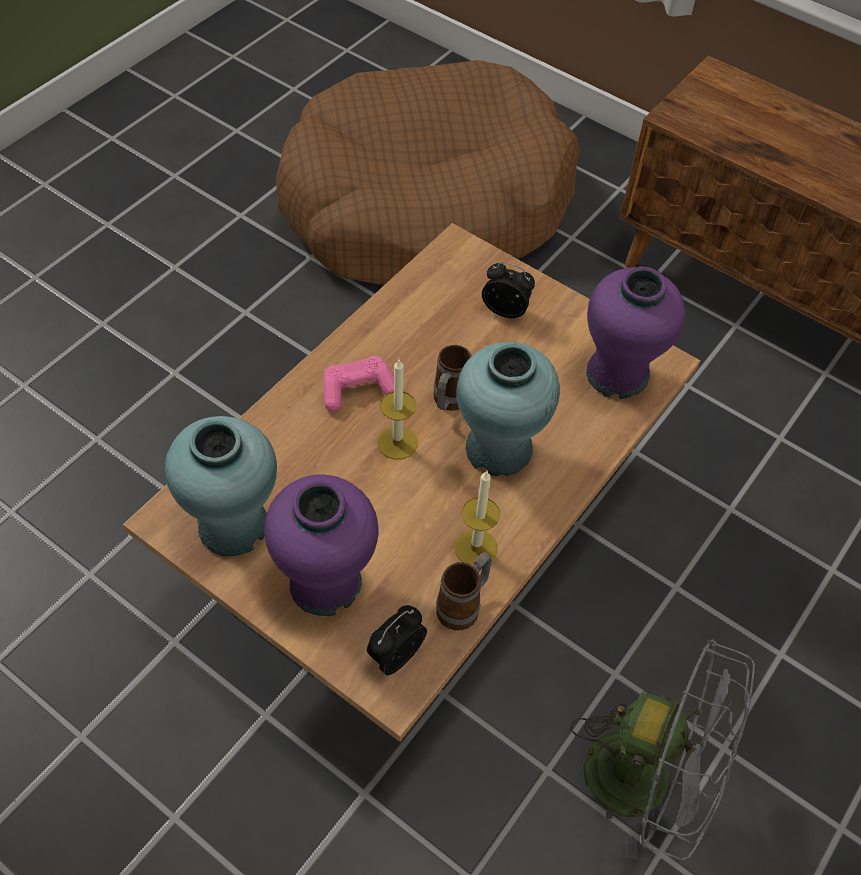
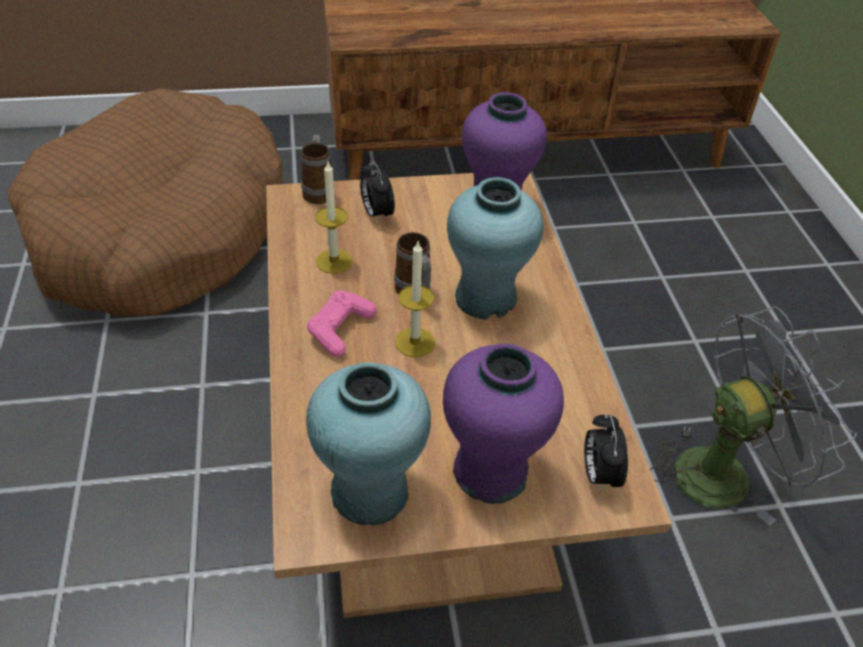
camera: 45 degrees left, 10 degrees down
mug [436,552,492,630] -> mug moved to [301,135,334,204]
candle [454,471,500,566] -> candle moved to [315,162,353,274]
alarm clock [482,262,535,318] -> alarm clock turned 90 degrees counterclockwise [360,160,395,224]

